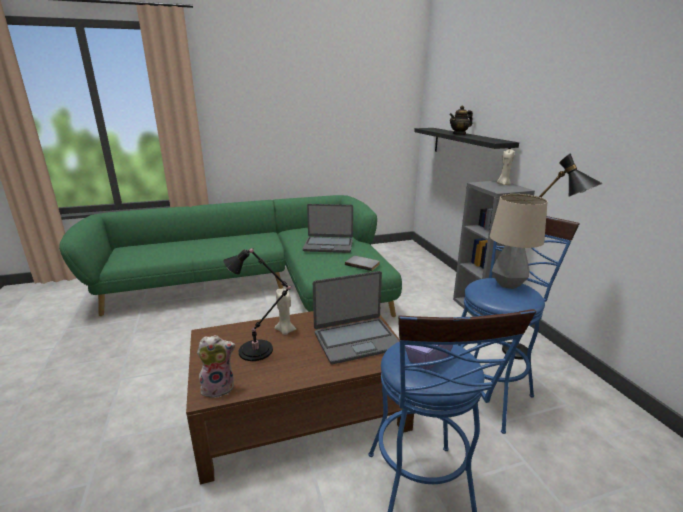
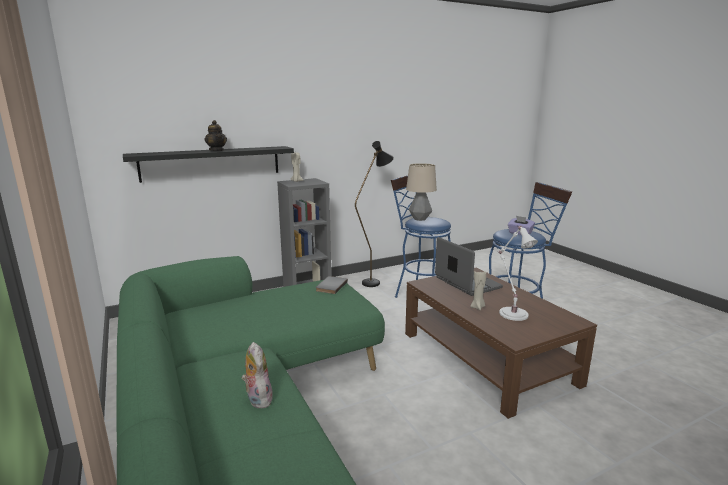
camera: 100 degrees left, 5 degrees down
plush toy [197,335,235,398] -> plush toy moved to [241,342,273,408]
black table lamp [223,248,292,361] -> white table lamp [498,226,538,321]
laptop [303,204,353,253] -> none

